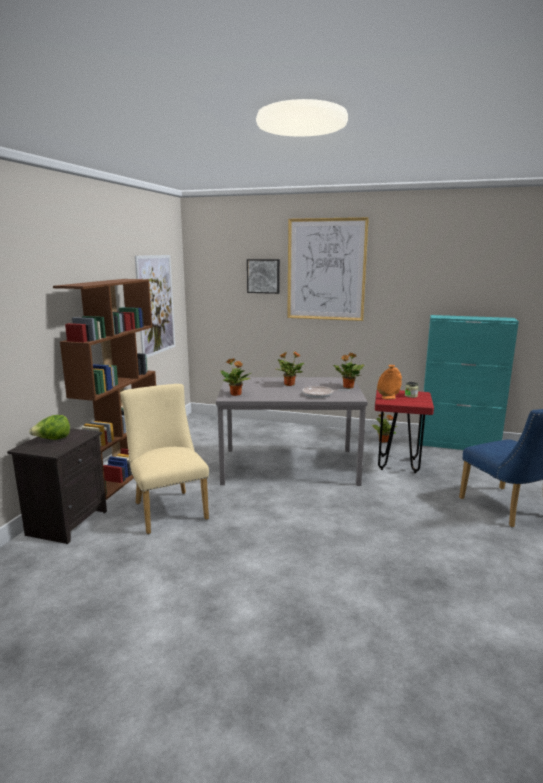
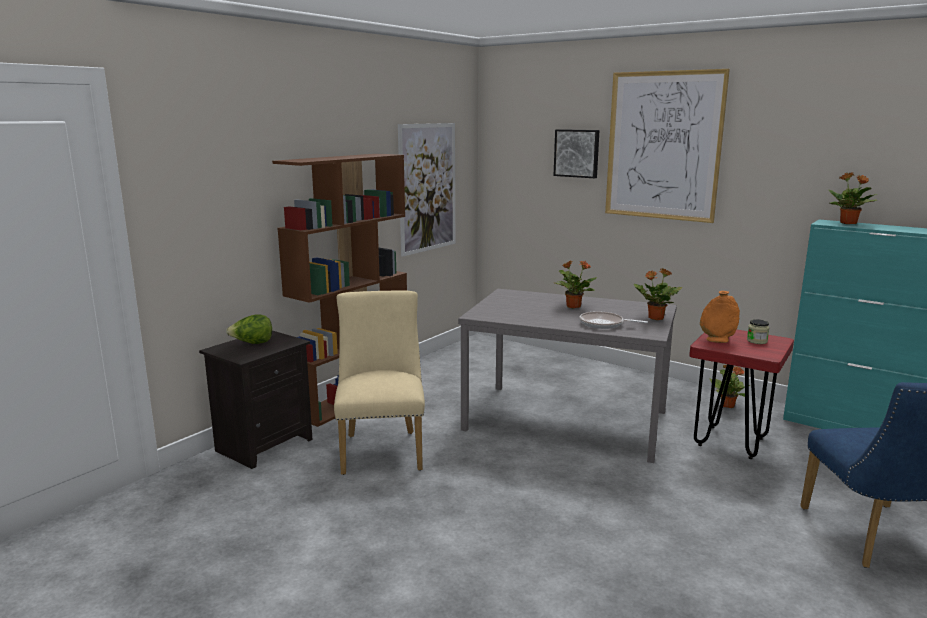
camera: 20 degrees right, 0 degrees up
potted plant [220,358,251,396] -> potted plant moved to [829,172,877,224]

